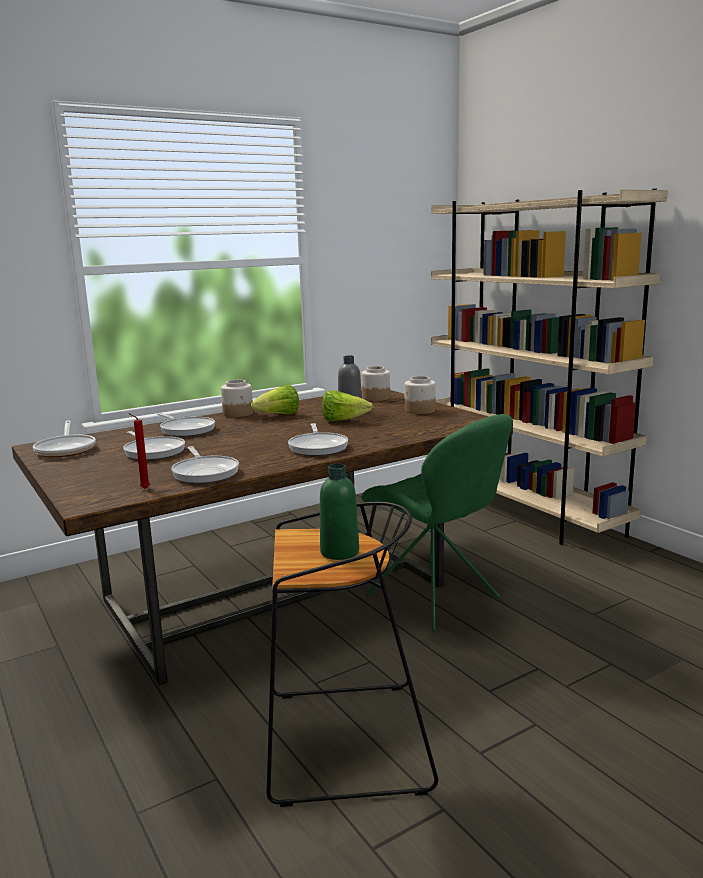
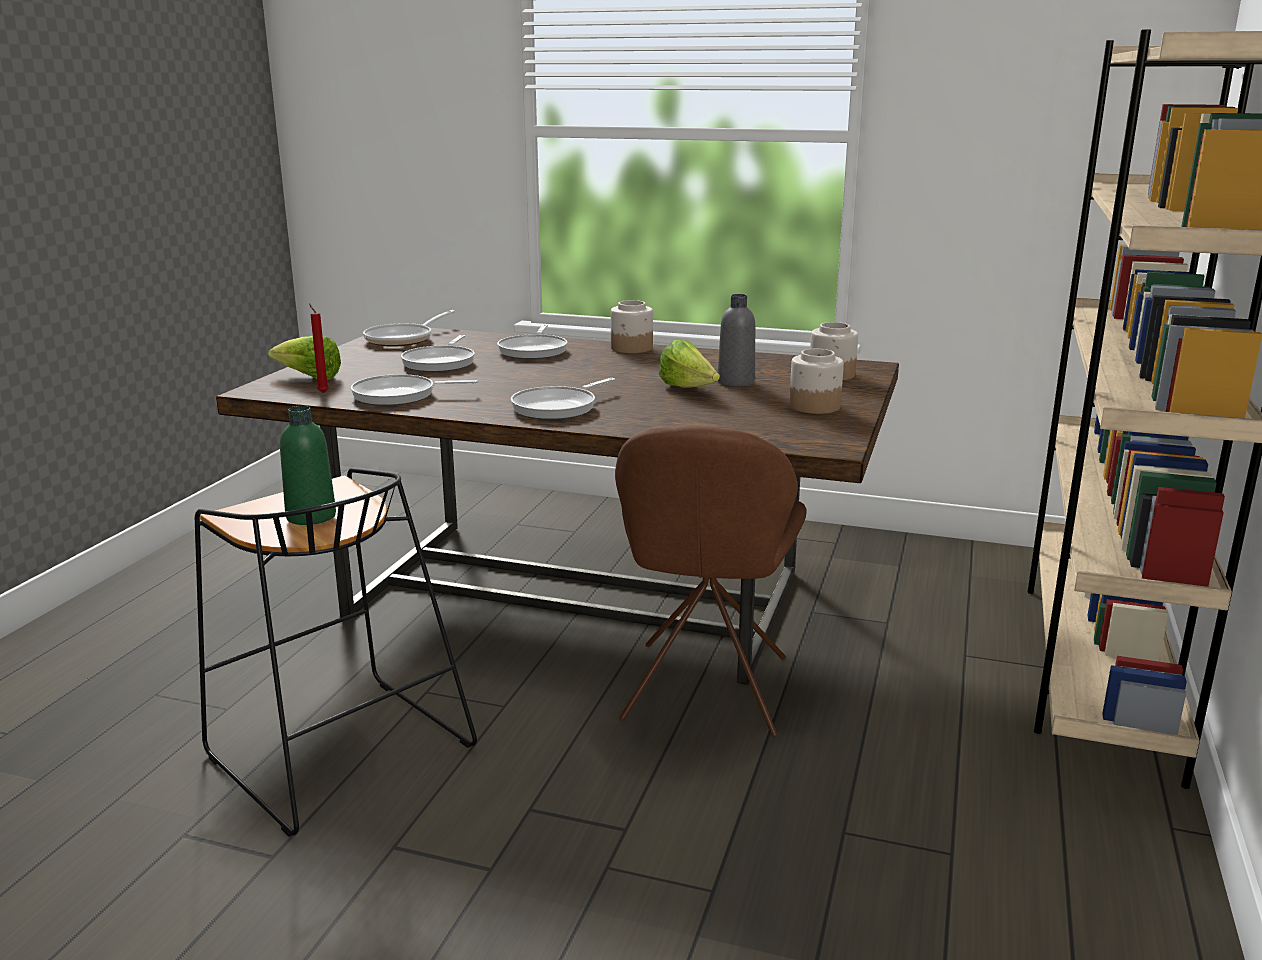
camera: 50 degrees right, 5 degrees up
frying pan [171,446,239,483] -> frying pan turned 60 degrees clockwise [351,374,478,406]
lettuce [251,385,299,414] -> lettuce moved to [268,336,341,380]
green chair [361,414,513,631] -> brown chair [615,425,807,737]

